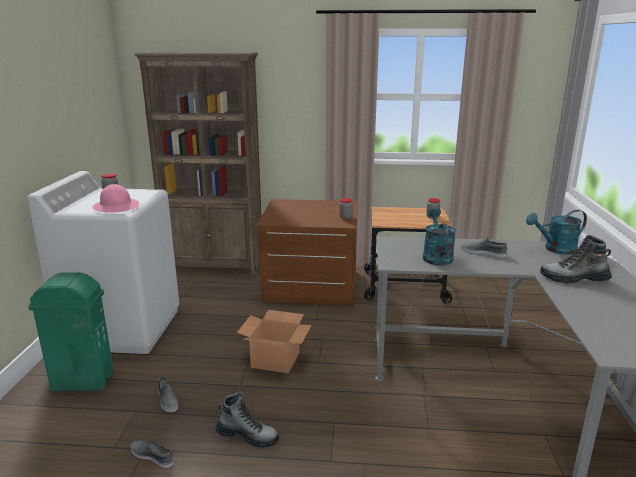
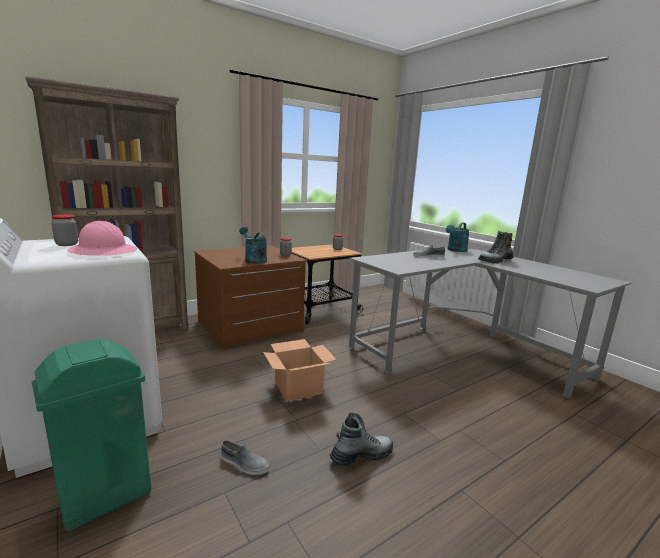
camera: 40 degrees left, 5 degrees down
grey shoe [130,440,174,468] -> none
turquoise watering can [423,208,456,266] -> turquoise watering can moved to [239,227,267,264]

